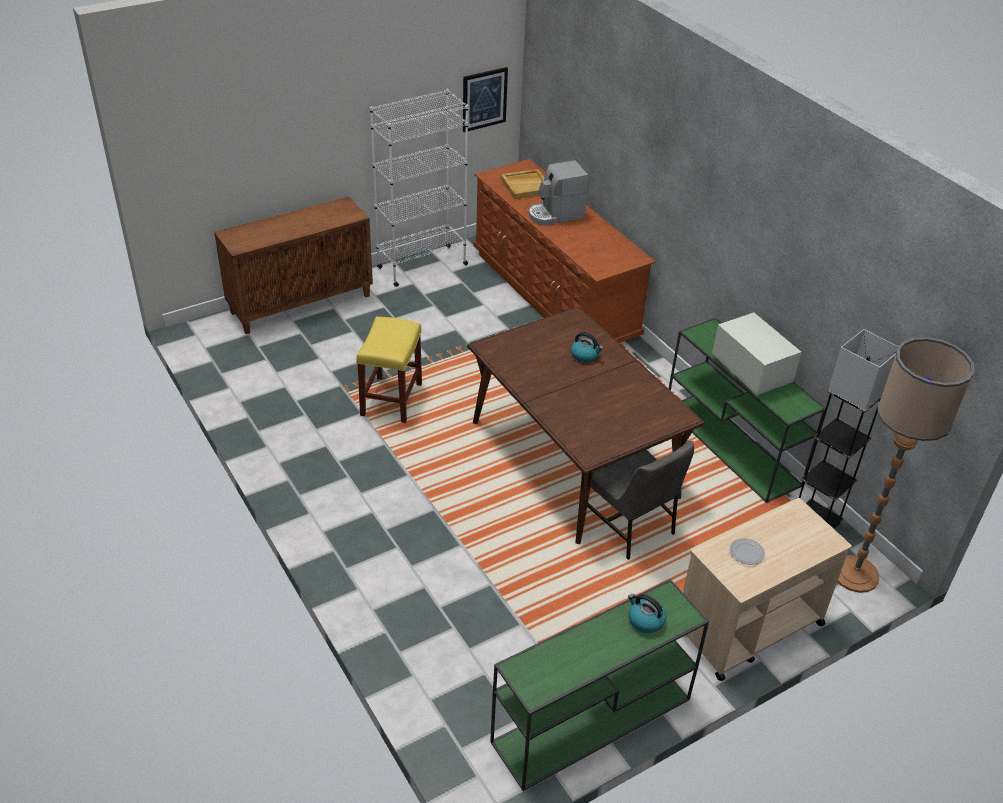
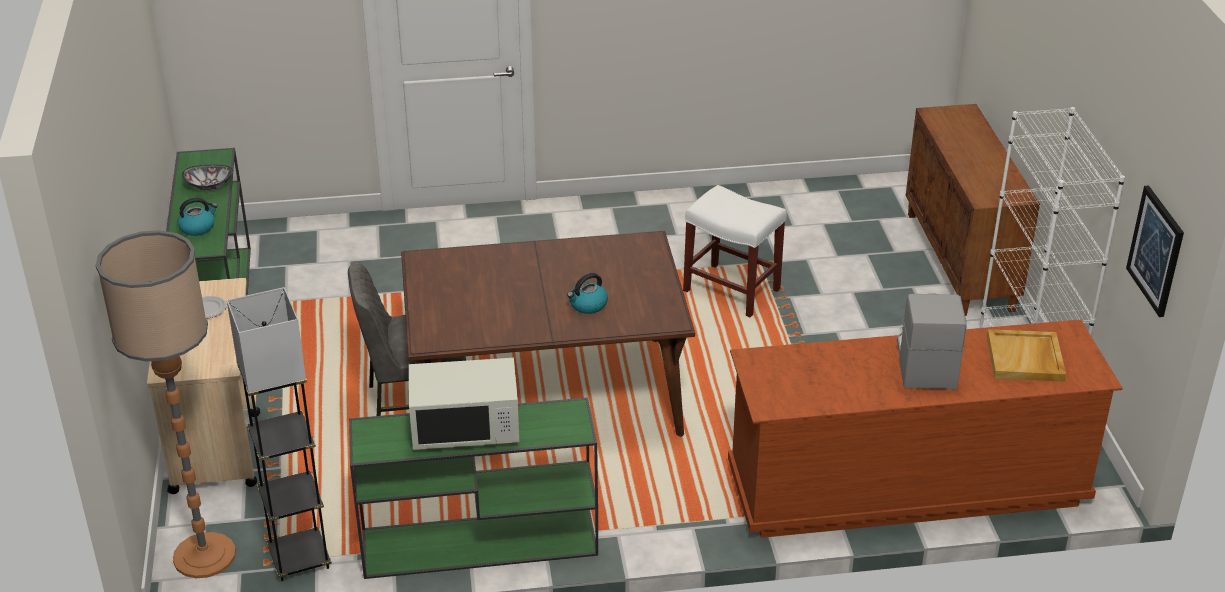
camera: 115 degrees right, 5 degrees down
yellow stool [356,317,422,423] -> white stool [683,185,787,317]
none -> bowl [182,165,233,191]

